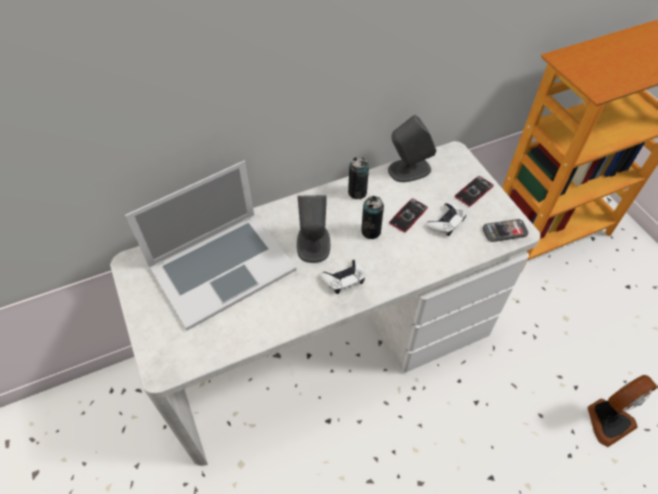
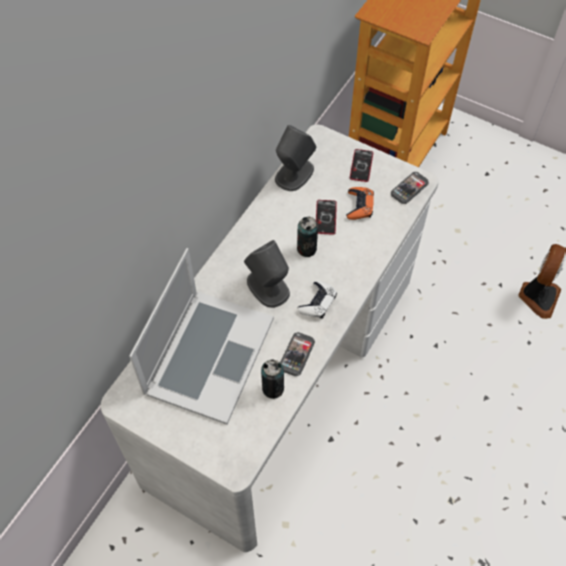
camera: 35 degrees left, 5 degrees up
can [348,157,369,199] -> can moved to [261,359,284,399]
white game controller [426,203,466,236] -> orange game controller [346,187,374,220]
none -> phone [280,332,315,376]

